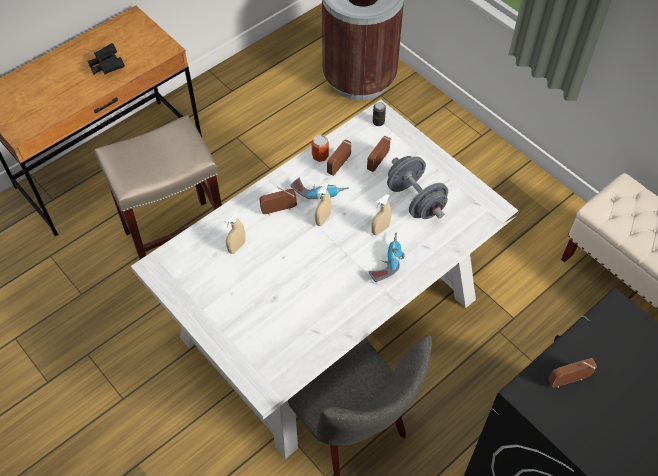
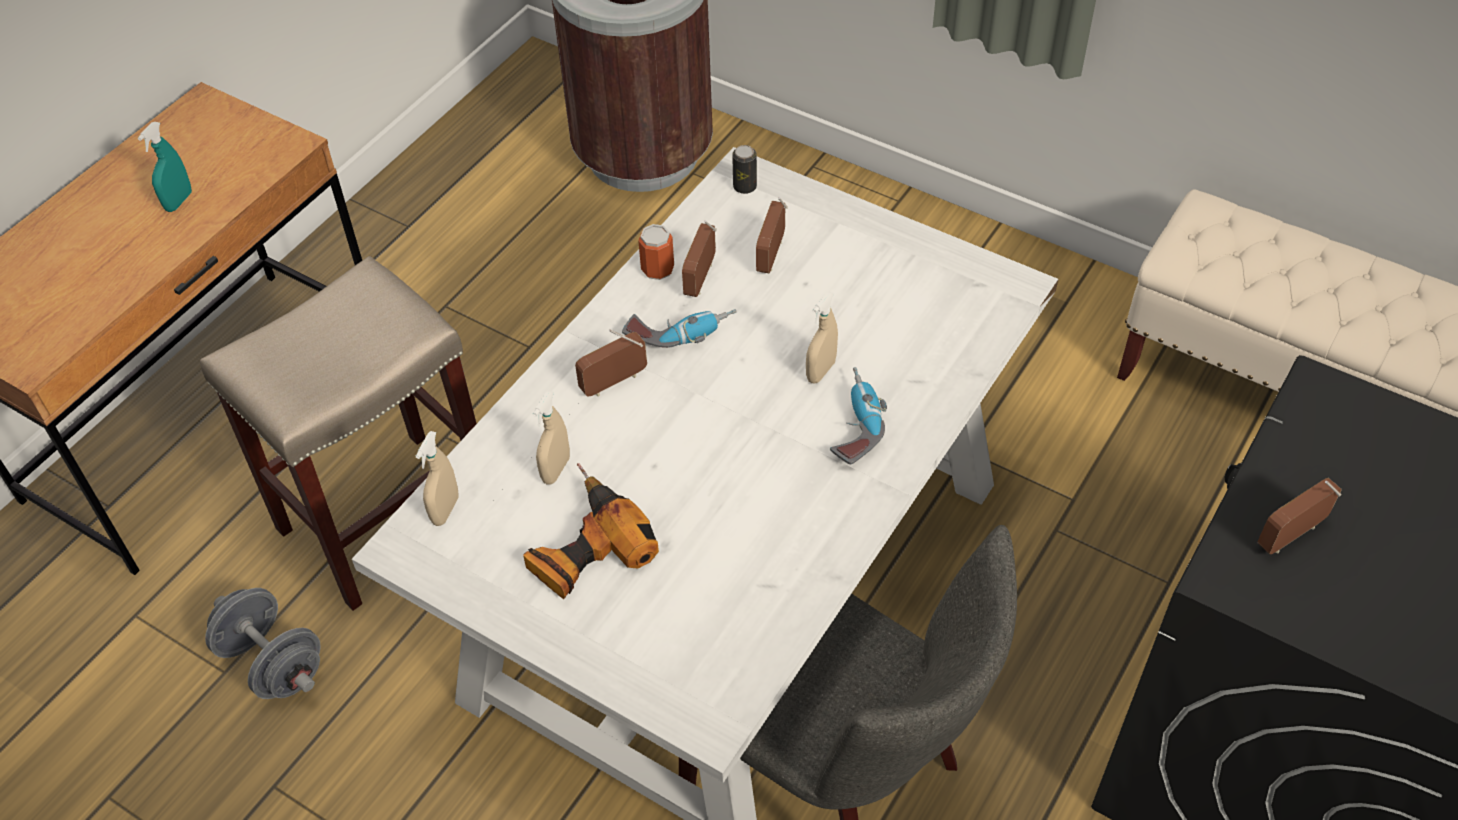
camera: 15 degrees left, 5 degrees down
black binoculars [87,43,125,74] -> turquoise spray bottle [138,122,192,212]
beige spray bottle [315,183,331,226] -> beige spray bottle moved to [416,431,459,526]
grey dumbbell [387,156,448,219] -> grey dumbbell moved to [205,588,321,699]
none -> power drill [523,463,659,599]

